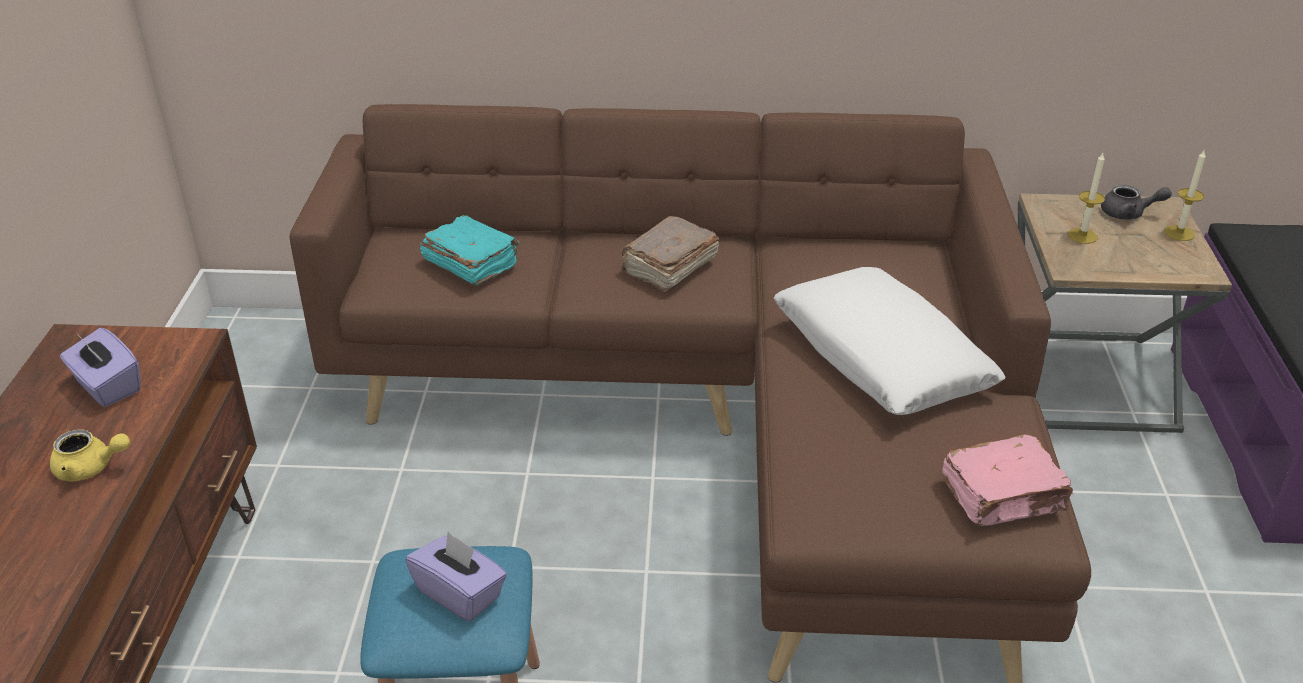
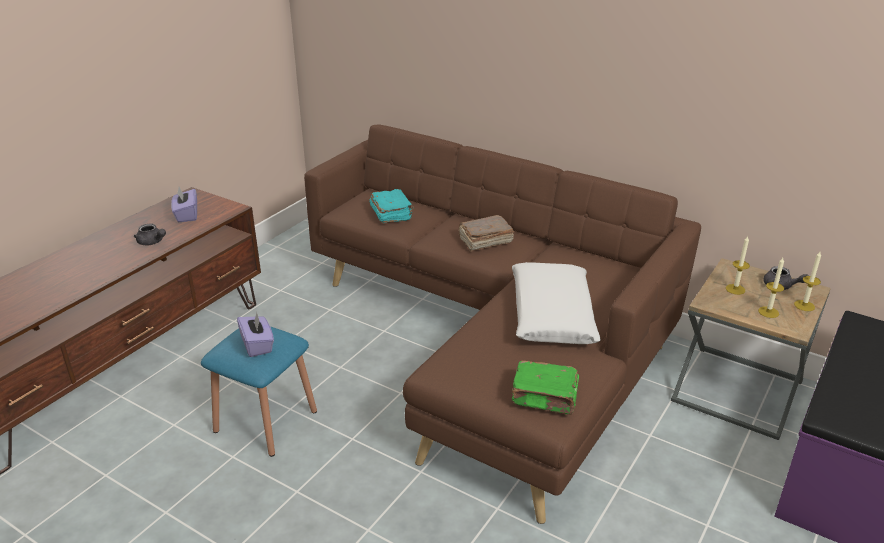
camera: 30 degrees right, 5 degrees down
yellow teapot [50,429,130,482] -> grey teapot [134,224,166,245]
pink book [942,434,1073,526] -> green book [512,360,579,415]
none -> candle [758,258,784,318]

